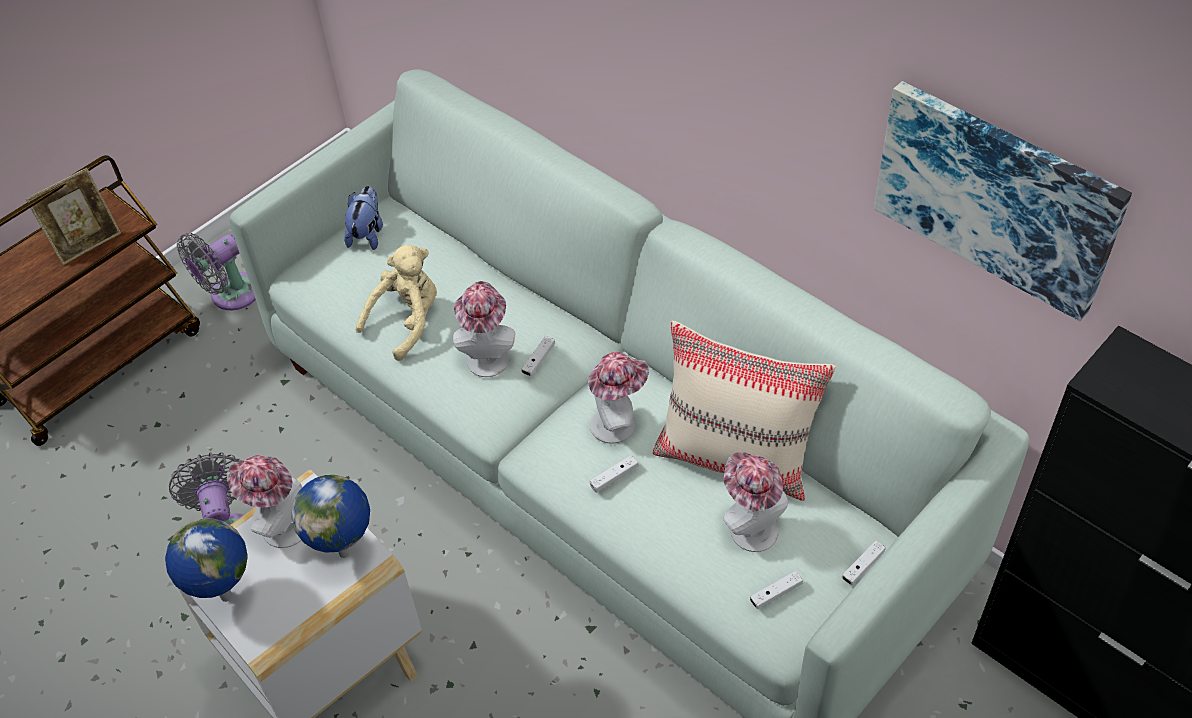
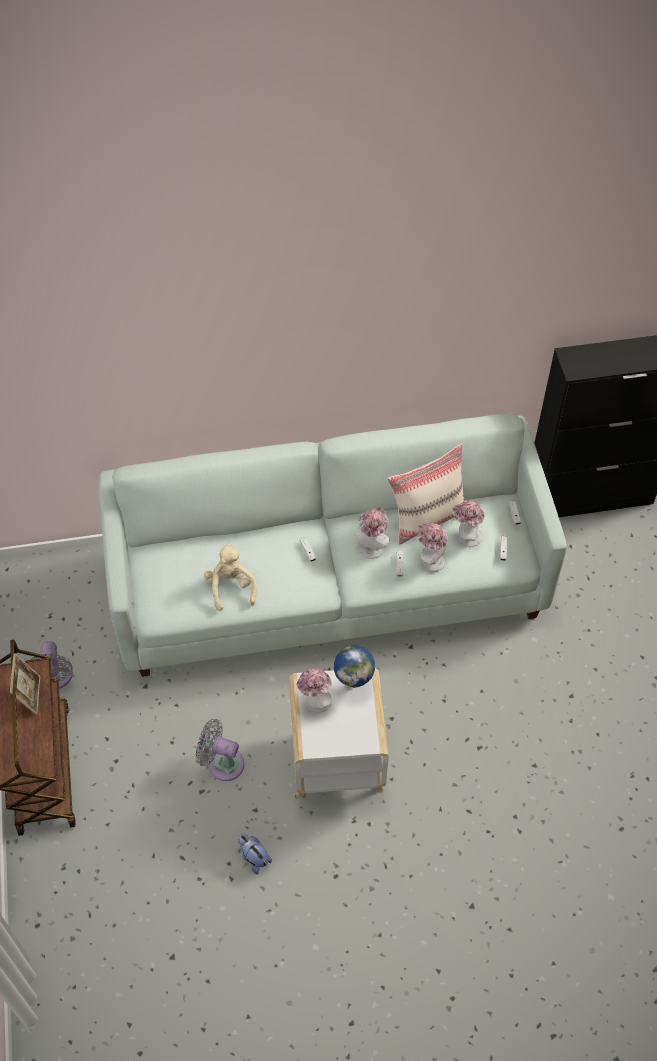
camera: 55 degrees left, 5 degrees up
globe [165,518,248,602] -> none
plush toy [344,186,383,250] -> plush toy moved to [238,834,272,875]
hat [453,281,515,377] -> hat moved to [417,523,448,571]
picture [874,81,1132,322] -> none

